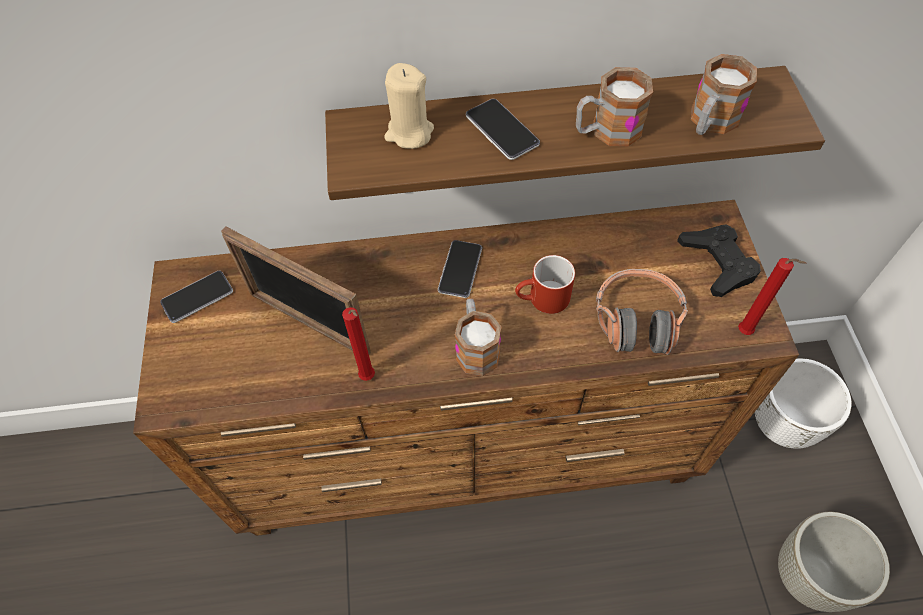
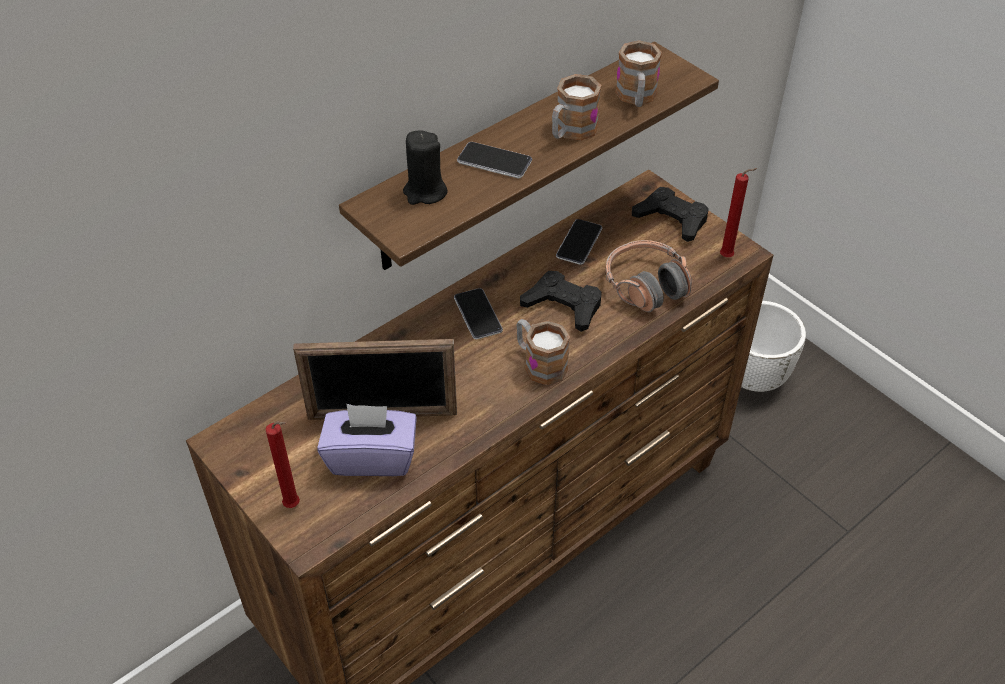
camera: 35 degrees left, 10 degrees down
phone [160,271,233,323] -> phone moved to [556,219,602,265]
red candle [342,307,375,381] -> red candle moved to [265,421,300,508]
beige candle [384,63,434,149] -> black candle [403,130,448,205]
red mug [515,255,575,314] -> black game controller [520,271,602,332]
grey planter [778,512,890,612] -> none
none -> purple tissue box [317,404,417,476]

